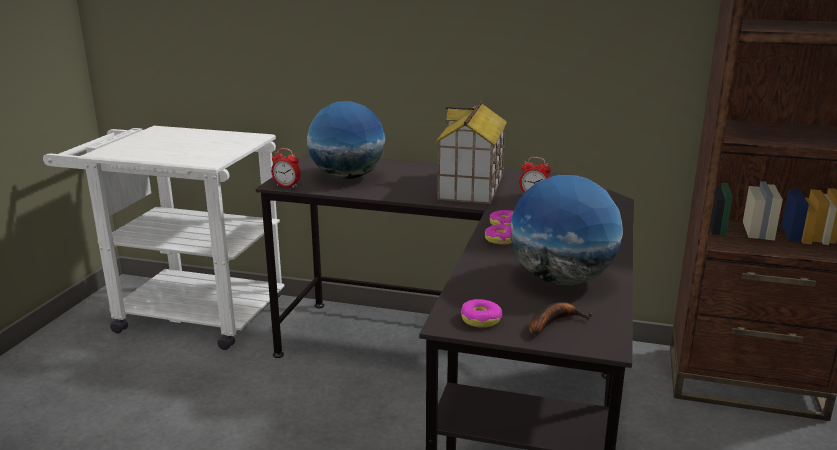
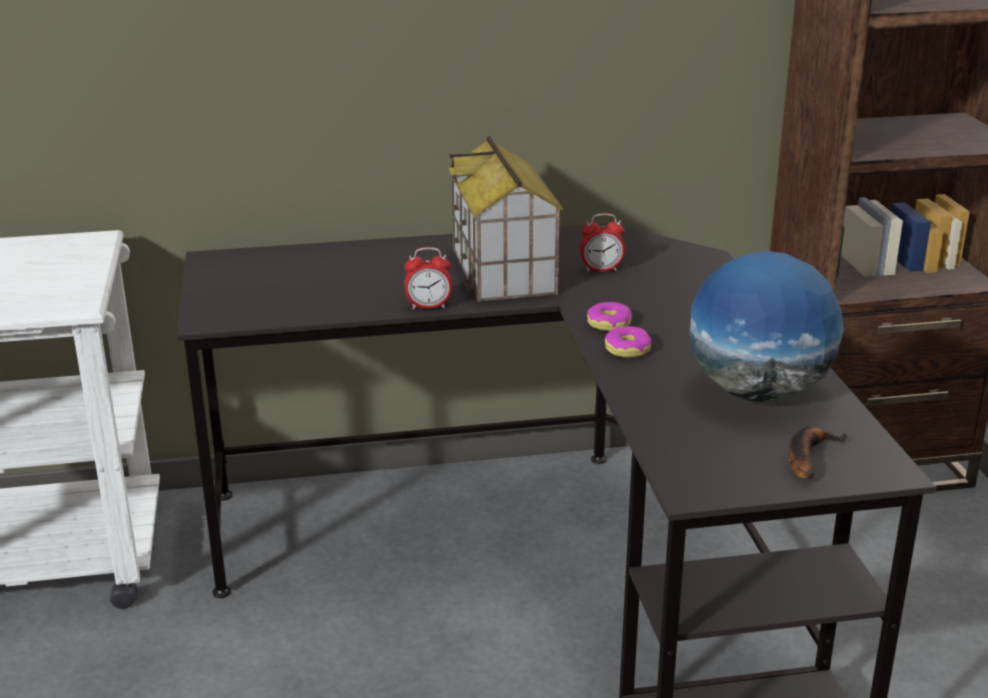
camera: 25 degrees left, 5 degrees up
alarm clock [271,148,301,188] -> alarm clock moved to [405,247,452,310]
globe [307,101,385,179] -> none
donut [461,299,502,328] -> none

